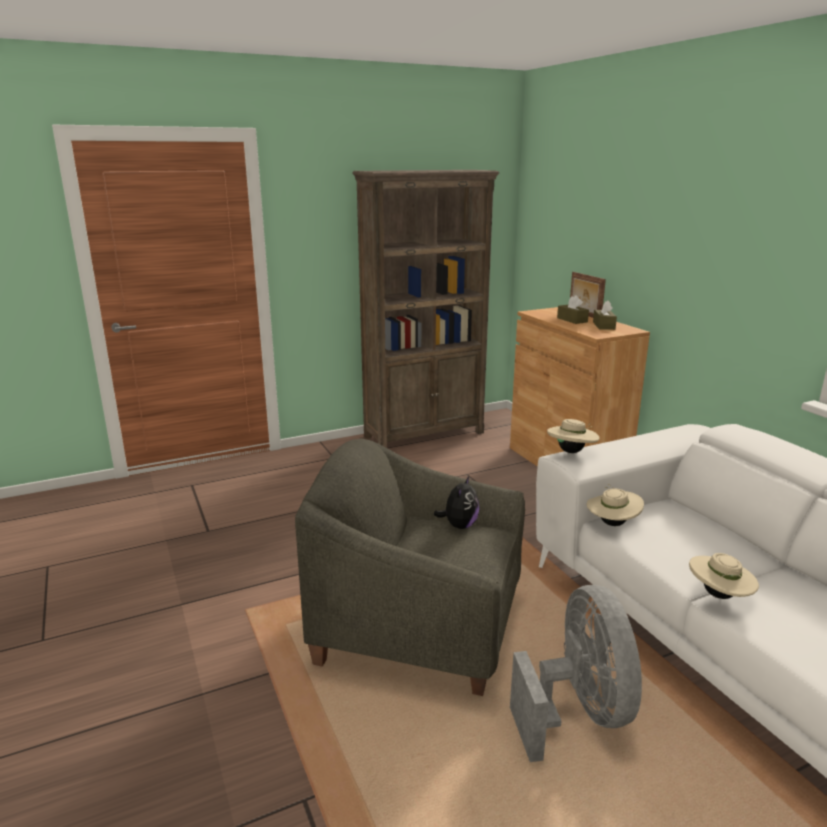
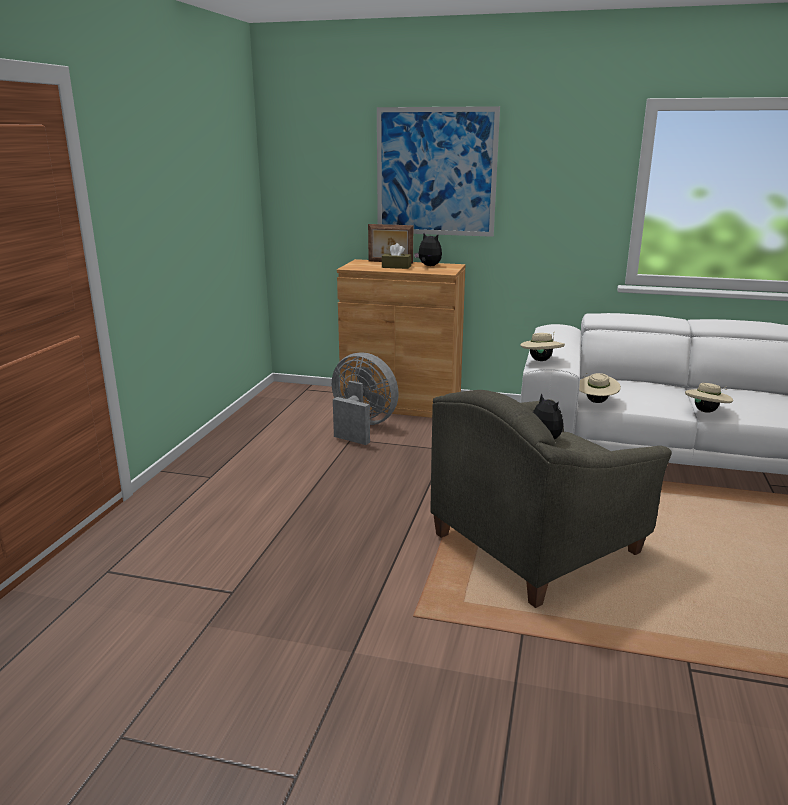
camera: 50 degrees left, 0 degrees up
brown bookcase [352,170,499,448] -> none
grey fan [510,585,642,762] -> grey fan moved to [332,353,399,445]
brown tissue box [593,301,617,330] -> plush toy [414,233,442,266]
none -> picture [377,106,500,237]

